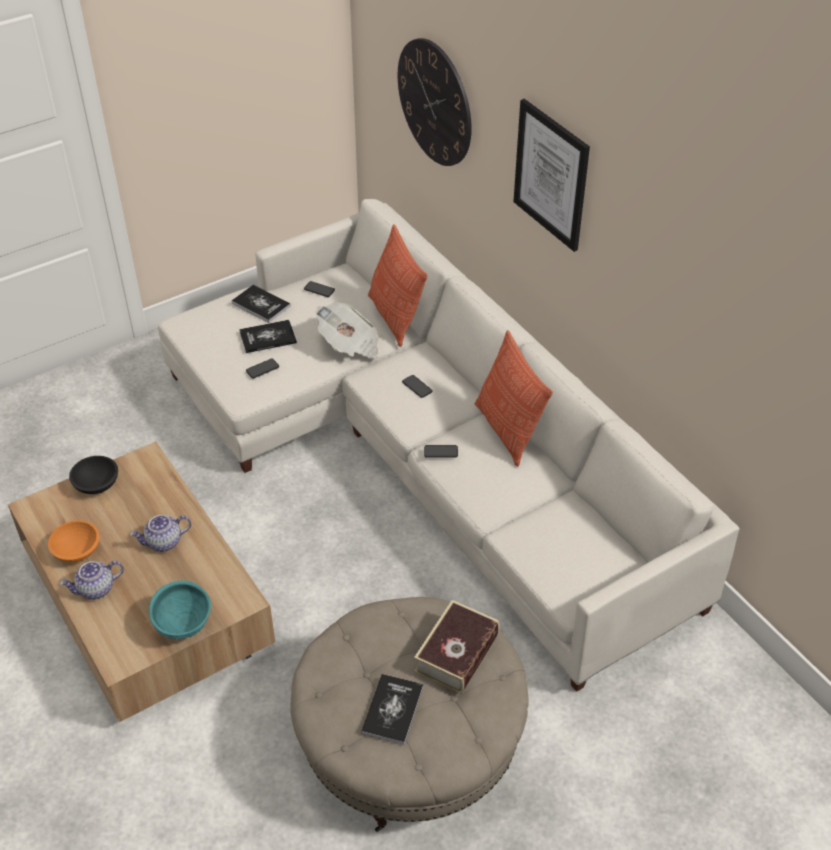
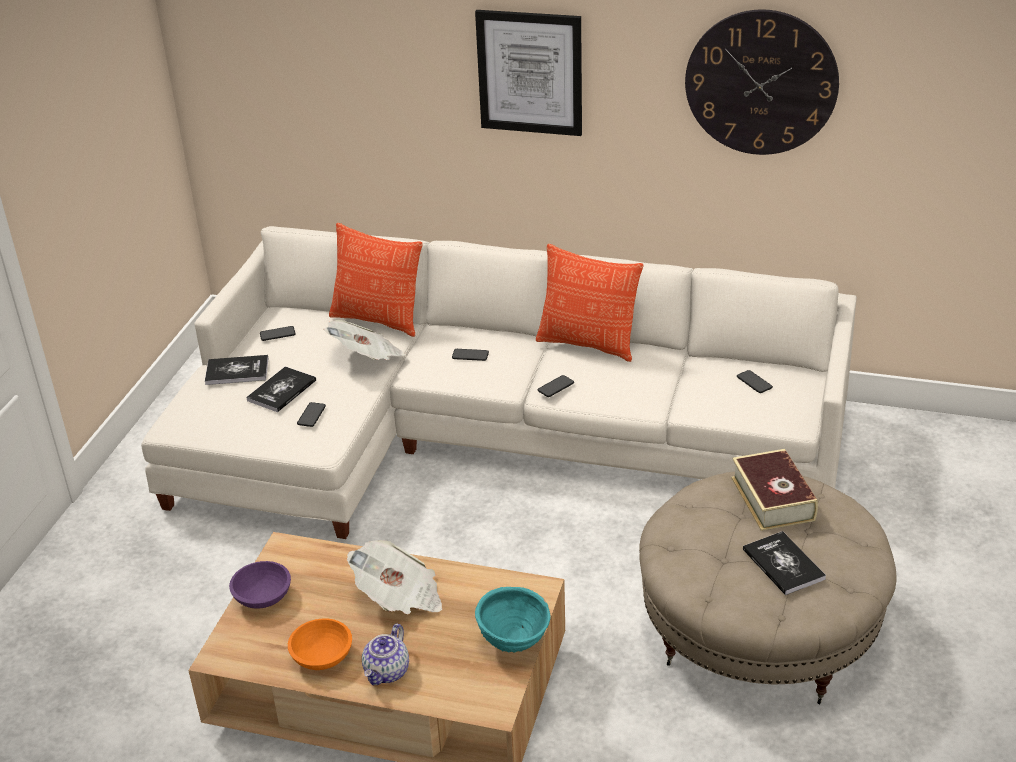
camera: 40 degrees left, 10 degrees down
black bowl [69,456,118,494] -> purple bowl [229,561,291,609]
teapot [130,515,191,552] -> newspaper [347,540,442,614]
wall clock [398,38,472,166] -> wall clock moved to [685,9,839,155]
none -> phone [737,370,773,393]

